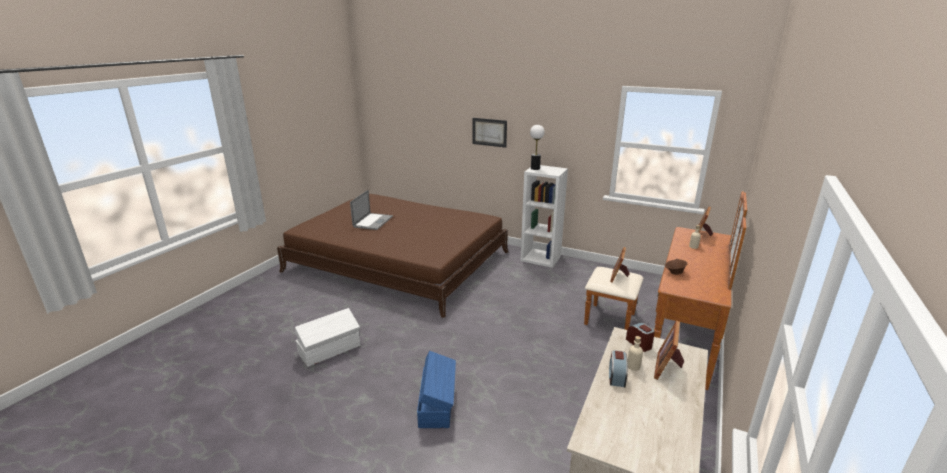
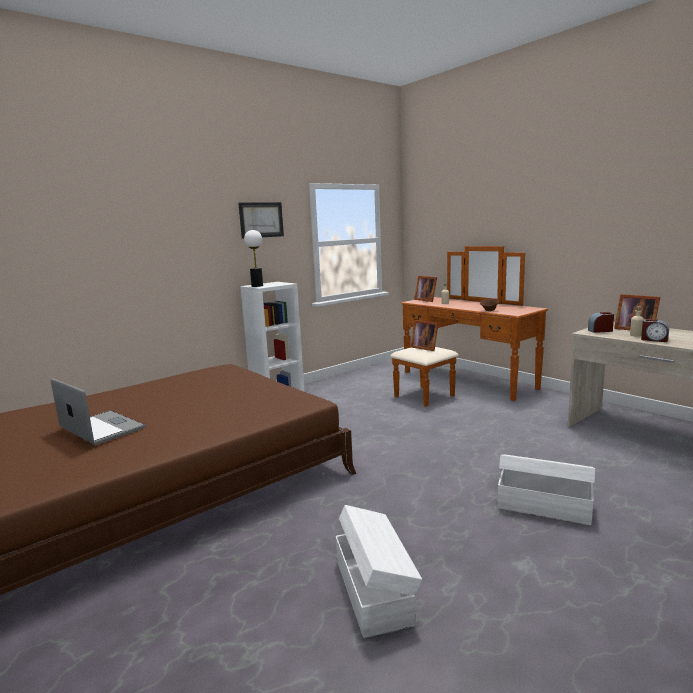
camera: 65 degrees left, 10 degrees down
blue storage box [417,351,456,428] -> white storage box [498,455,595,525]
picture [472,118,507,148] -> picture moved to [238,202,284,239]

